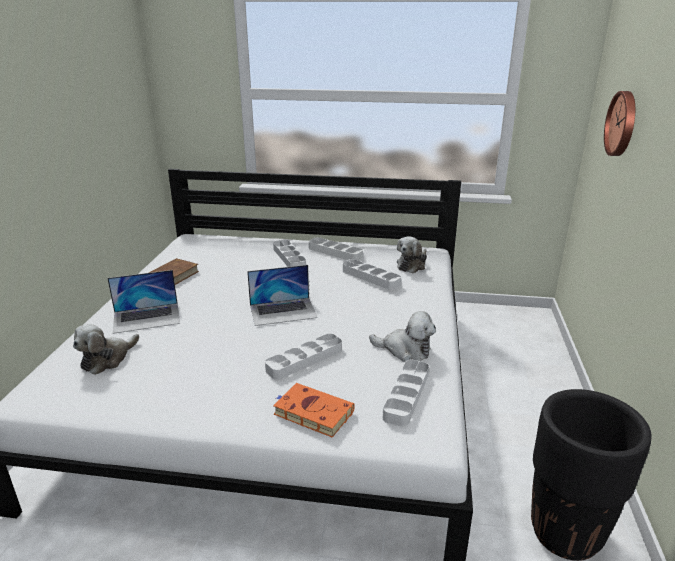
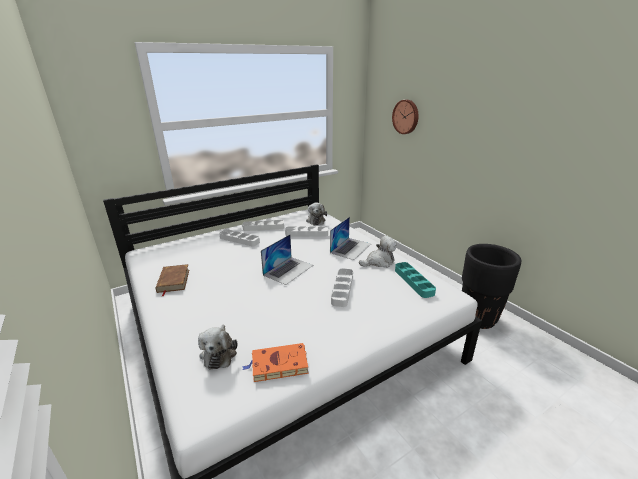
camera: 40 degrees left, 0 degrees up
laptop [107,270,180,334] -> laptop moved to [330,217,371,260]
orange book [273,383,355,438] -> orange book moved to [242,343,309,382]
white tray [383,360,429,427] -> turquoise tray [395,262,436,298]

